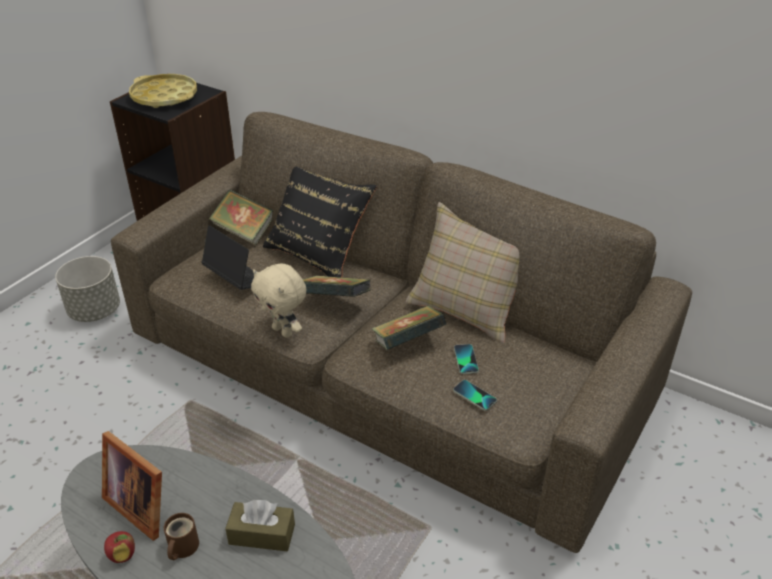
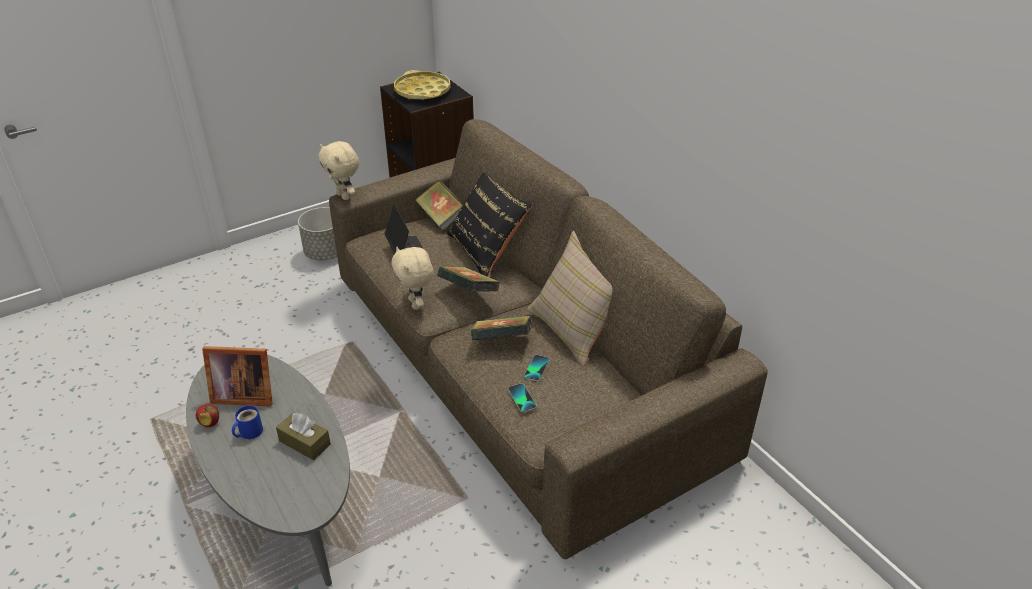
camera: 25 degrees right, 0 degrees up
picture frame [102,431,162,541] -> picture frame turned 60 degrees counterclockwise [202,346,273,407]
brown mug [164,513,199,560] -> blue mug [232,405,263,439]
none -> beige plush toy [318,141,359,200]

